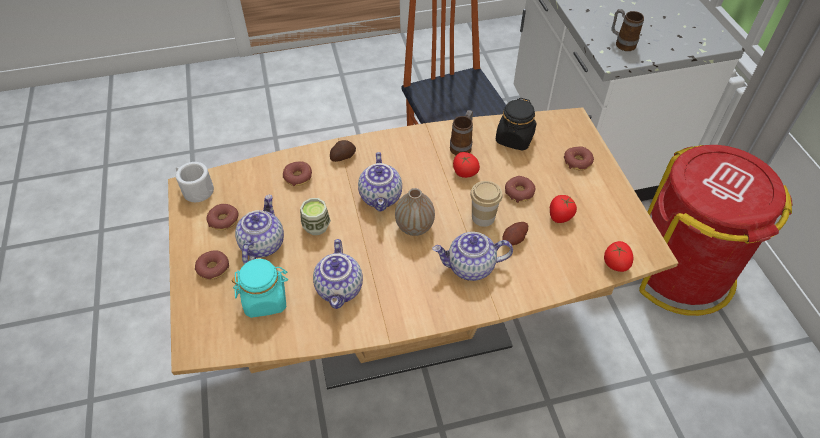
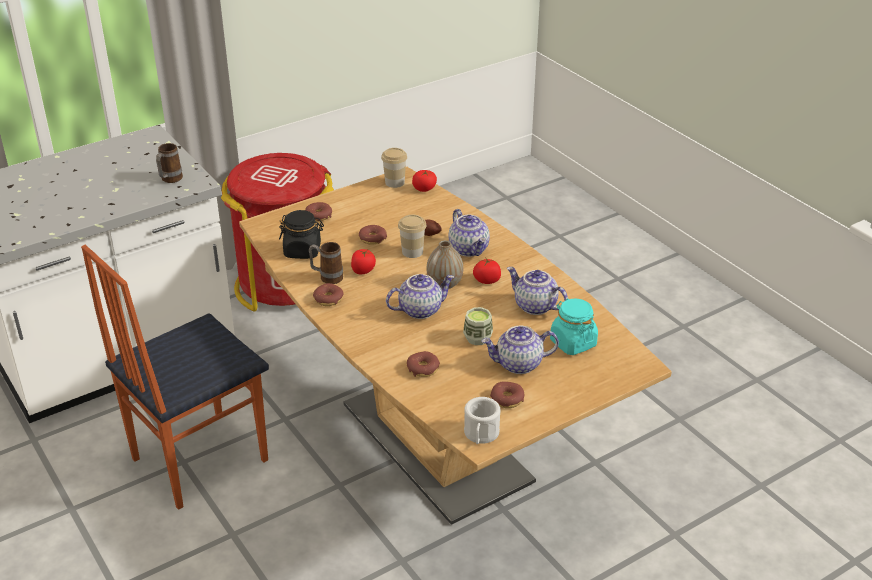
camera: 110 degrees left, 15 degrees down
donut [195,250,229,280] -> donut moved to [313,283,344,306]
teapot [313,239,363,309] -> teapot turned 120 degrees counterclockwise [507,267,568,315]
potato [330,140,356,162] -> none
tomato [550,195,577,223] -> tomato moved to [473,257,501,284]
none -> cup [381,148,407,188]

